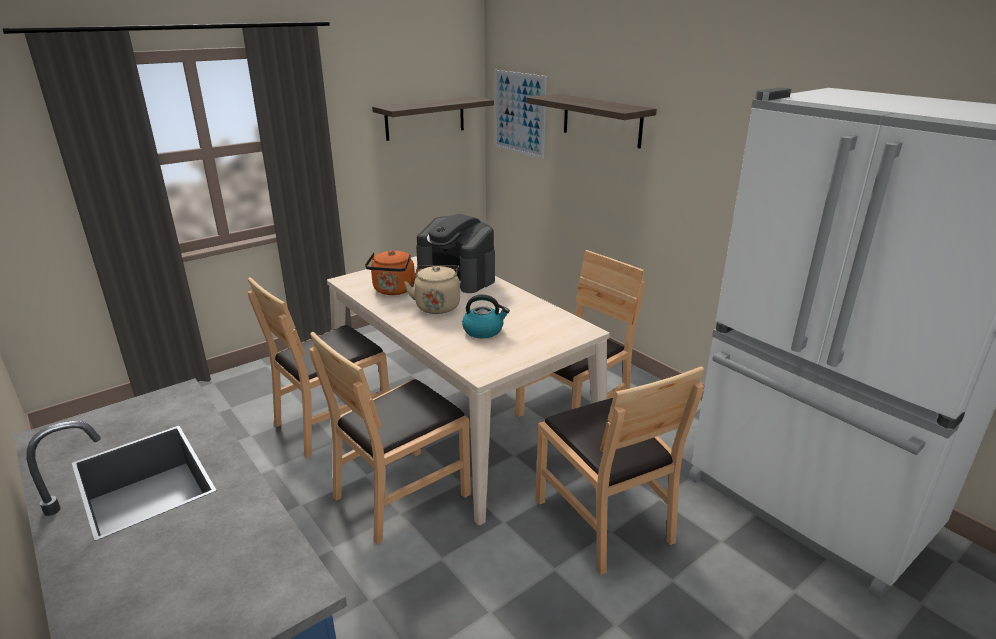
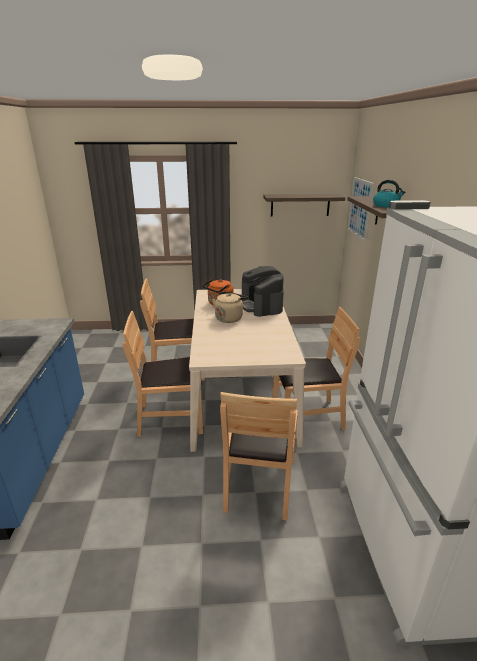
camera: 35 degrees right, 0 degrees up
kettle [462,295,510,338] -> kettle moved to [373,180,405,208]

